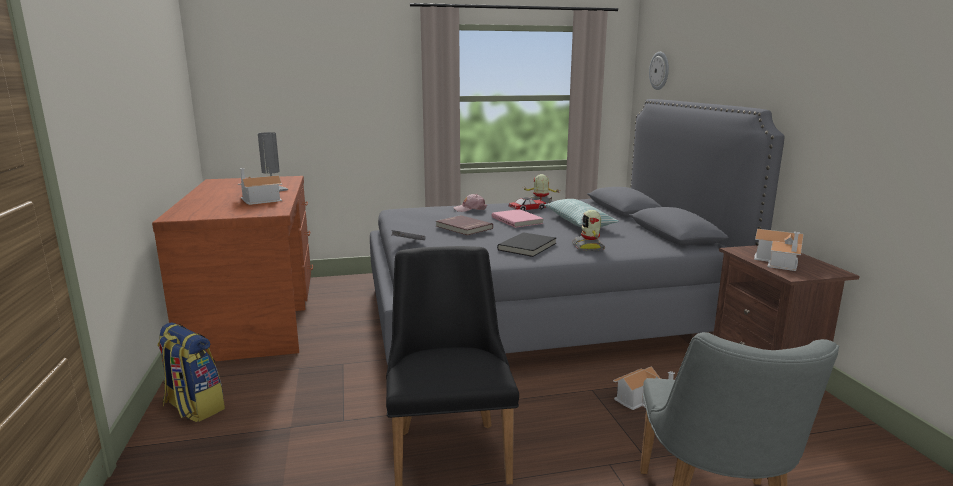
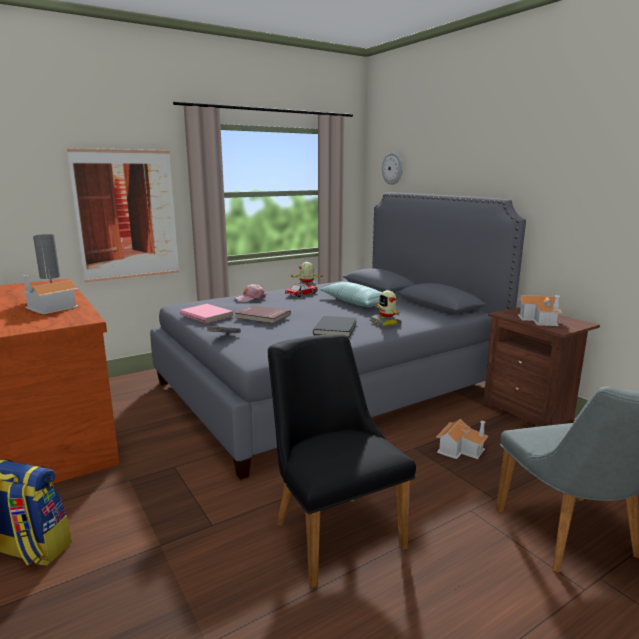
camera: 20 degrees left, 0 degrees up
pink book [492,209,544,228] -> pink book moved to [180,304,233,323]
none -> picture [67,148,179,282]

